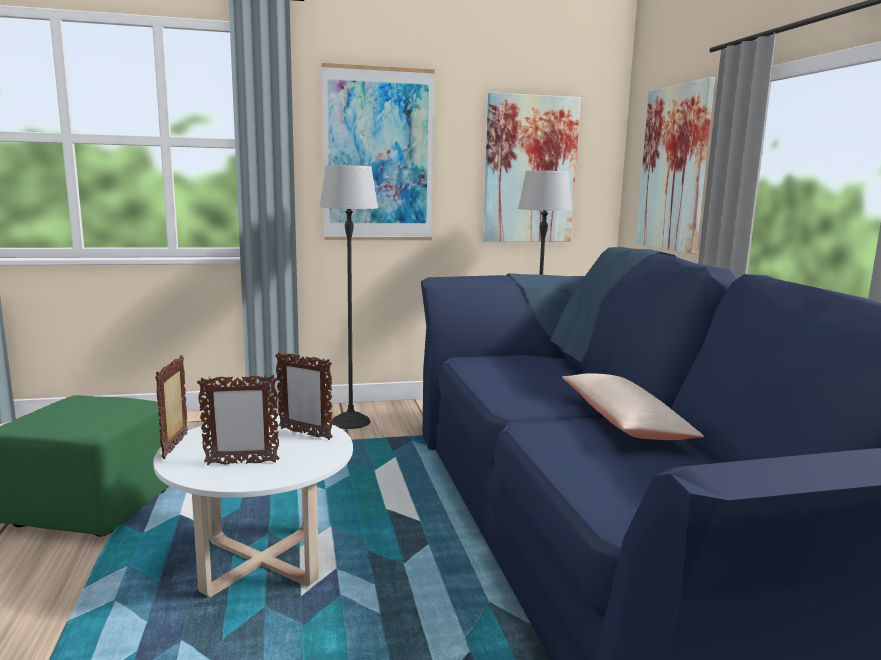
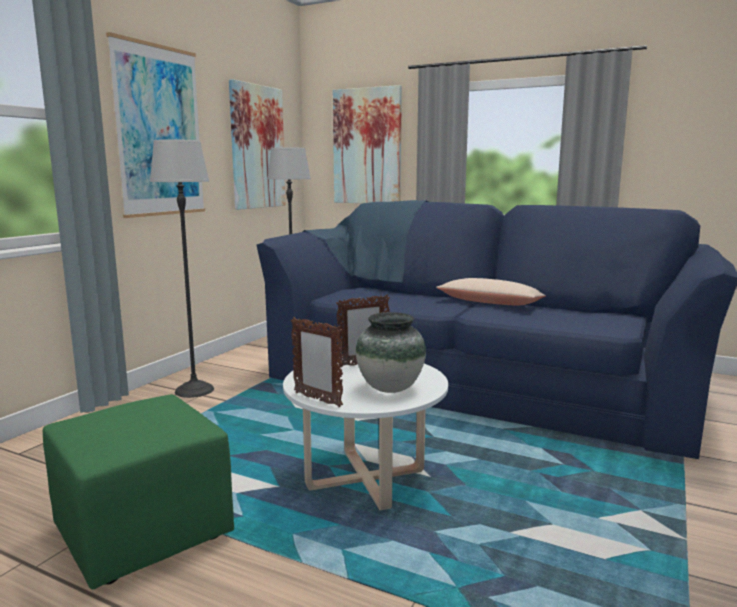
camera: 50 degrees left, 0 degrees up
picture frame [197,374,280,465] -> vase [356,312,426,393]

